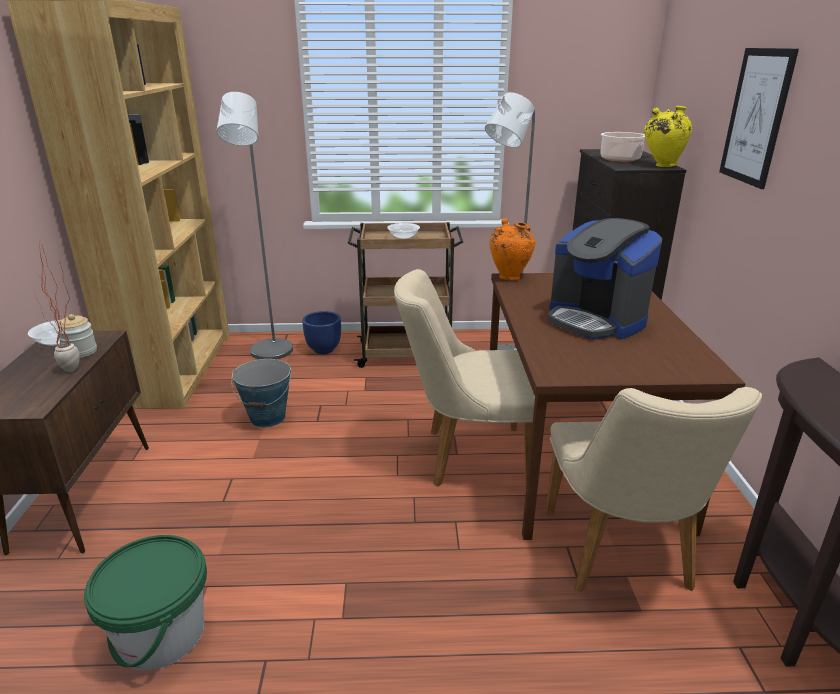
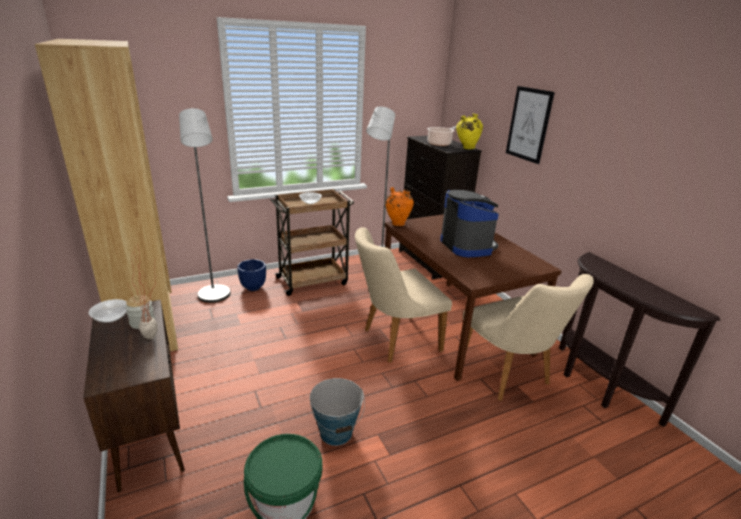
camera: 25 degrees left, 0 degrees up
bucket [231,359,291,427] -> bucket moved to [310,378,365,446]
coffee machine [548,218,662,340] -> coffee machine turned 135 degrees counterclockwise [440,190,499,257]

